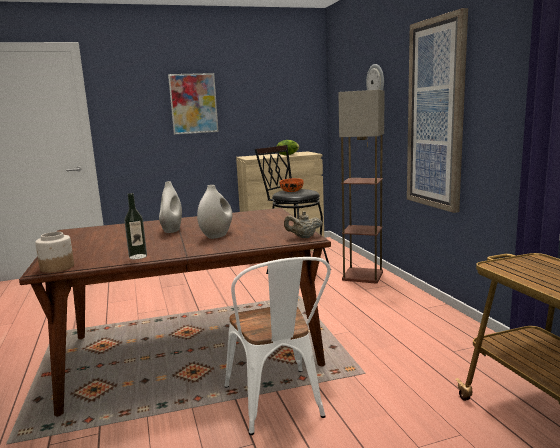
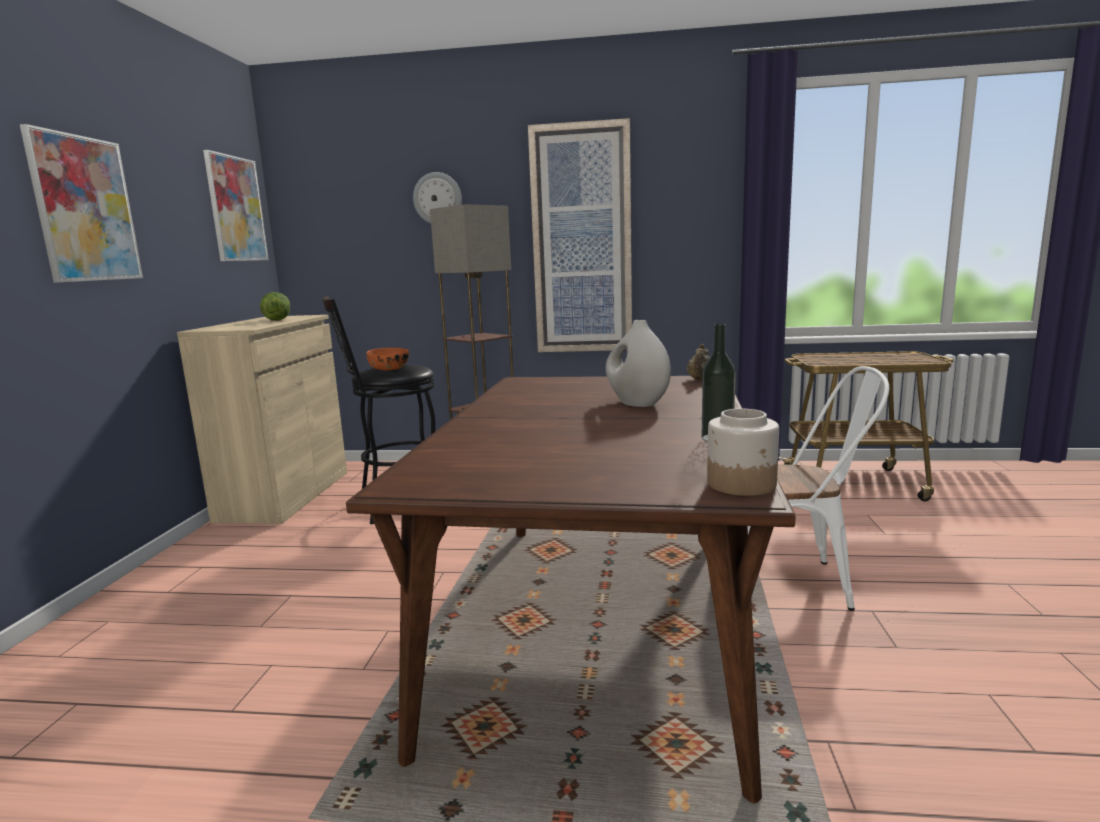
camera: 65 degrees left, 0 degrees up
white vase [159,181,182,233] -> none
none -> picture [203,150,269,261]

